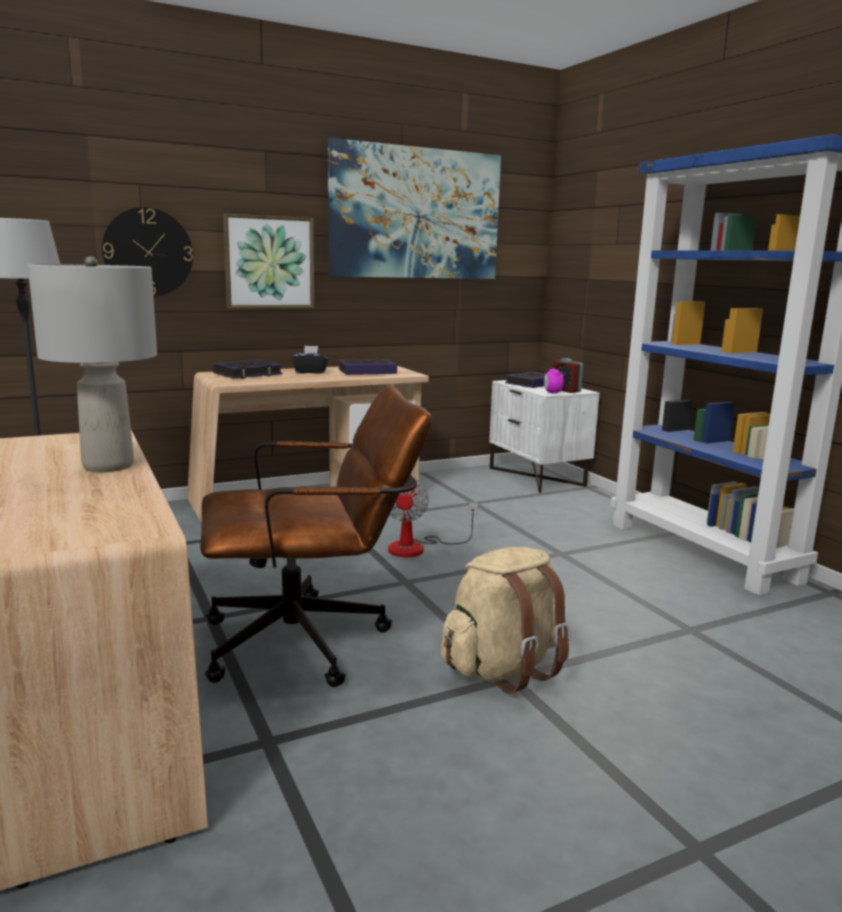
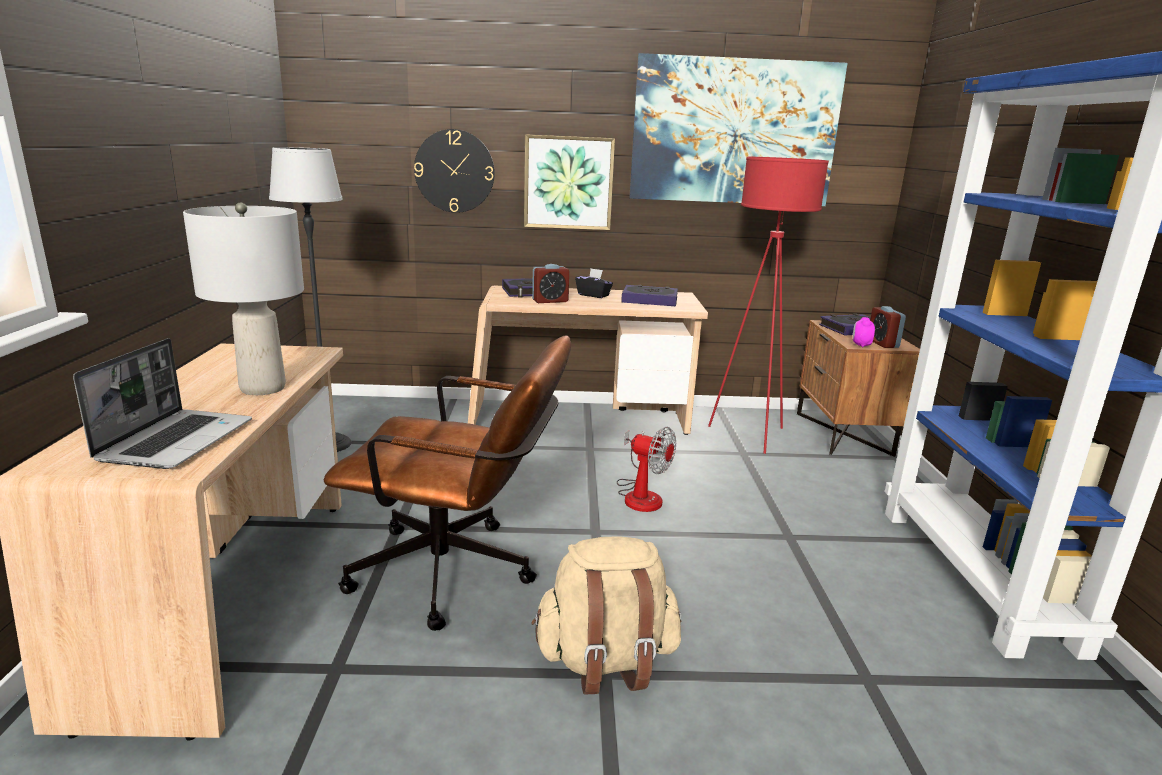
camera: 25 degrees right, 5 degrees up
fan [388,480,478,557] -> fan turned 90 degrees counterclockwise [617,427,676,512]
white nightstand [489,380,599,493] -> brown nightstand [797,320,920,457]
none -> laptop [73,338,252,469]
none -> alarm clock [532,264,569,303]
none -> red floor lamp [708,157,829,454]

